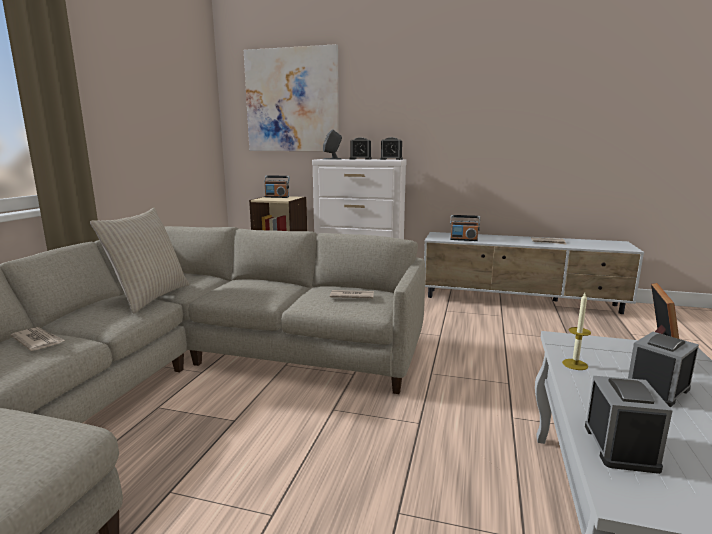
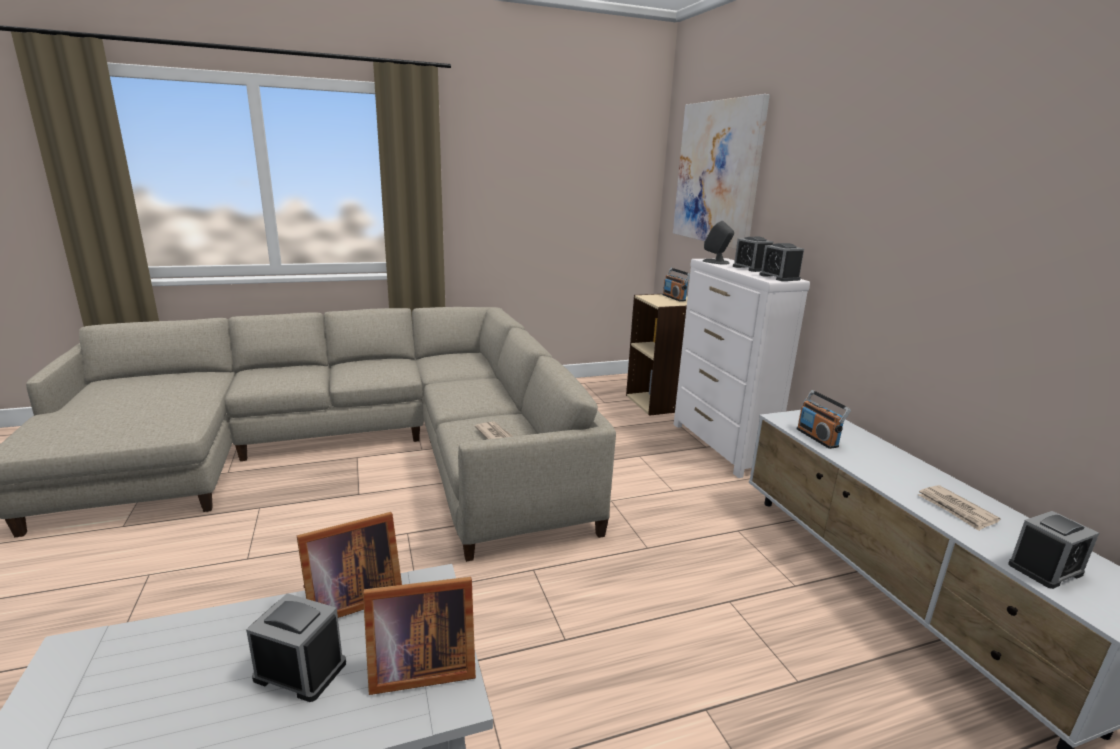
camera: 55 degrees right, 5 degrees up
newspaper [11,327,66,351] -> none
beige pillow [90,208,189,314] -> none
candle [562,293,591,370] -> picture frame [297,512,402,618]
alarm clock [585,376,673,474] -> alarm clock moved to [1008,511,1099,589]

